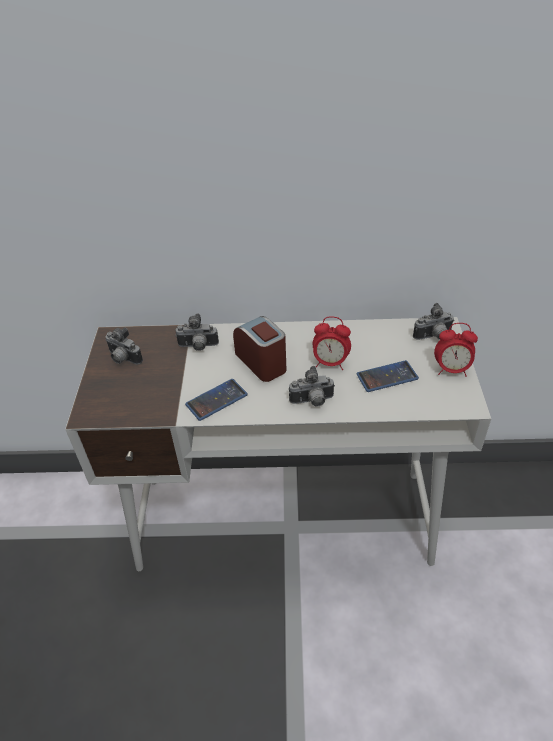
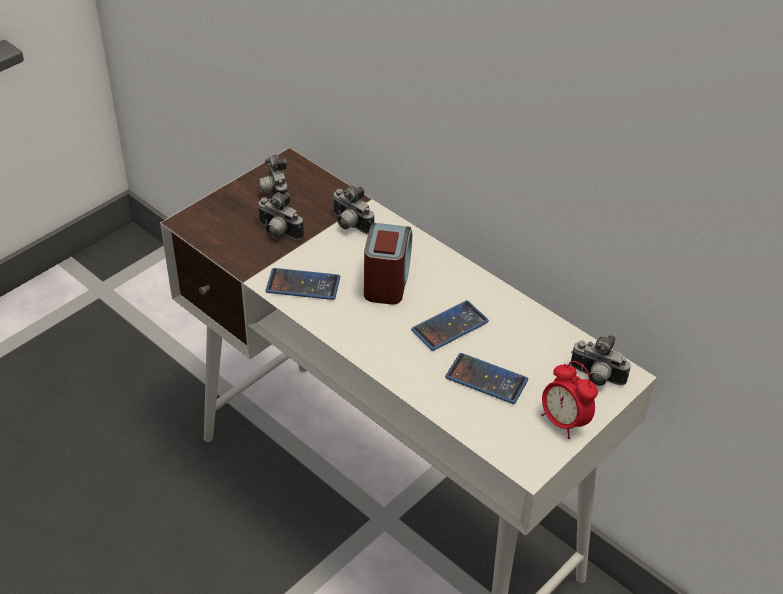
camera: 40 degrees right, 0 degrees up
camera [289,366,335,407] -> camera moved to [257,193,304,240]
alarm clock [313,317,351,370] -> phone [411,300,489,351]

